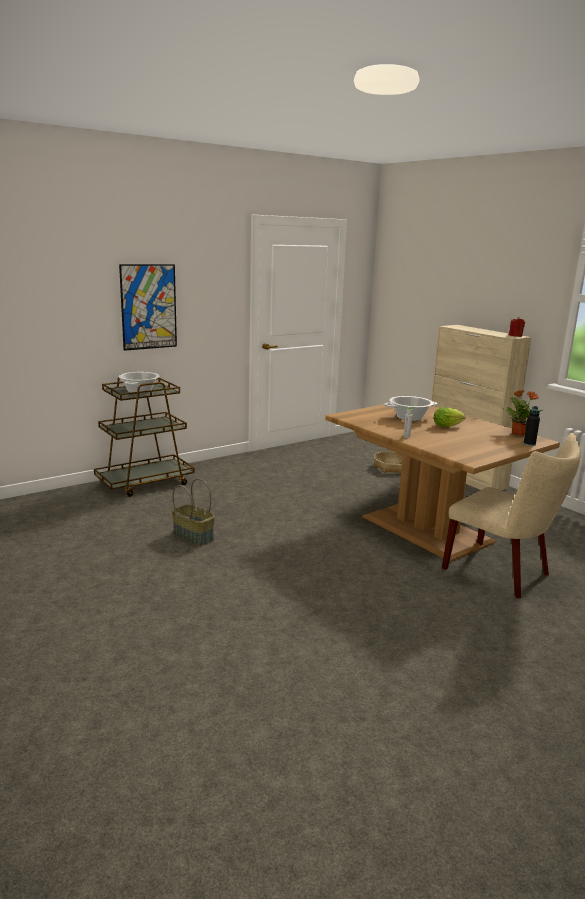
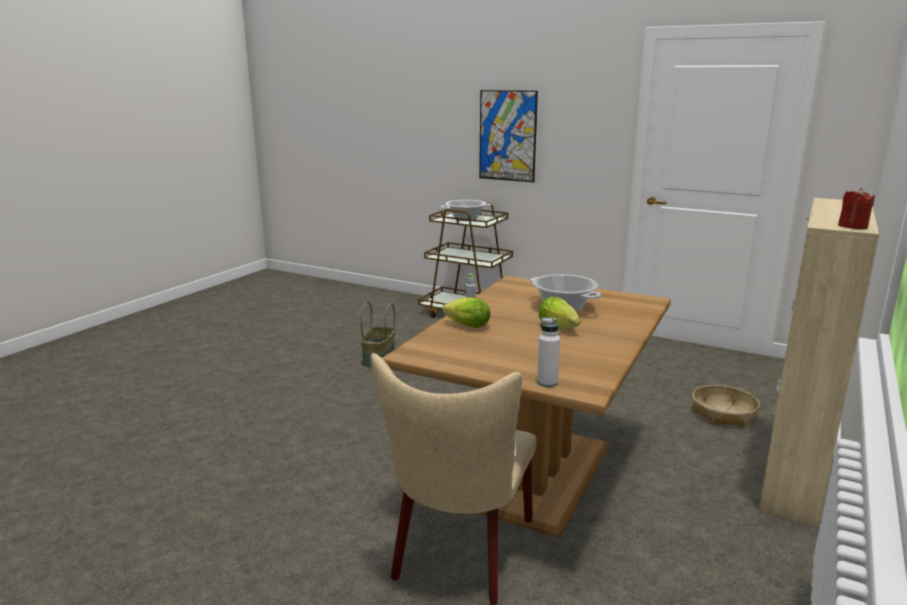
camera: 65 degrees right, 0 degrees up
potted plant [502,390,543,435] -> none
black bottle [523,406,540,446] -> white bottle [537,318,560,387]
none -> lettuce [442,297,490,328]

